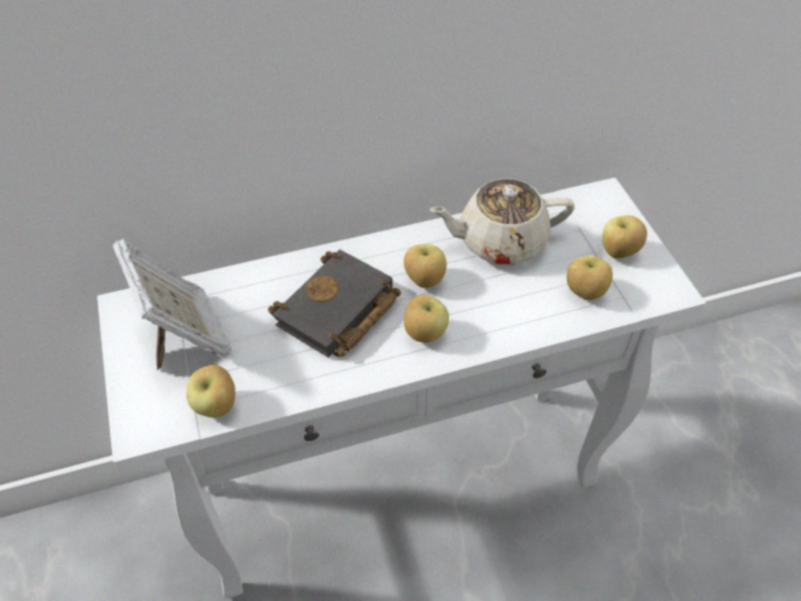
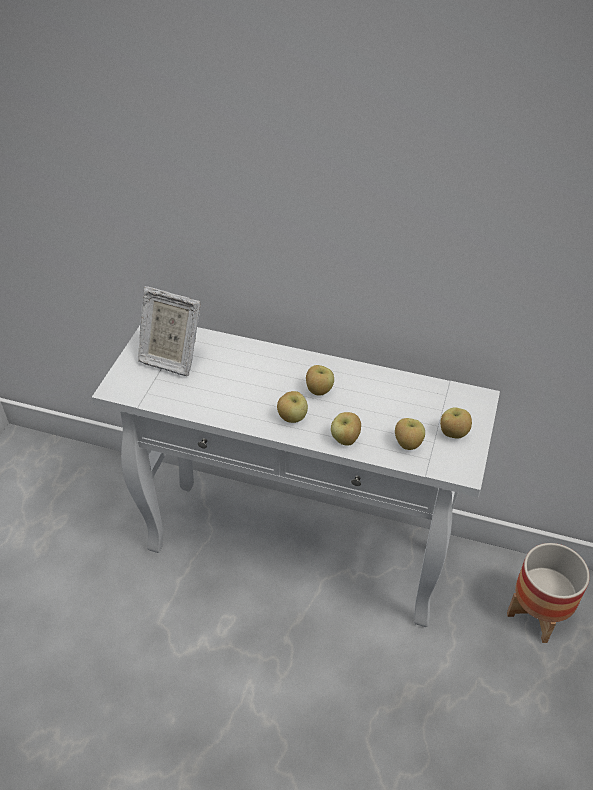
camera: 35 degrees right, 5 degrees down
picture frame [112,239,232,370] -> picture frame turned 105 degrees clockwise [138,286,201,376]
apple [186,365,235,418] -> apple moved to [331,412,361,446]
black book [268,249,401,358] -> none
beige teapot [429,178,575,265] -> none
none -> planter [507,543,590,643]

